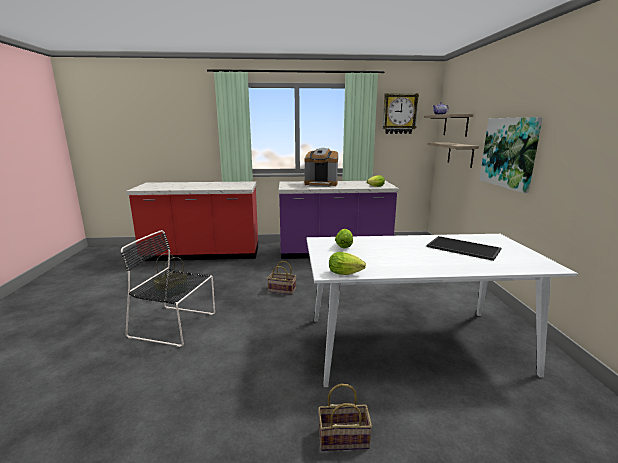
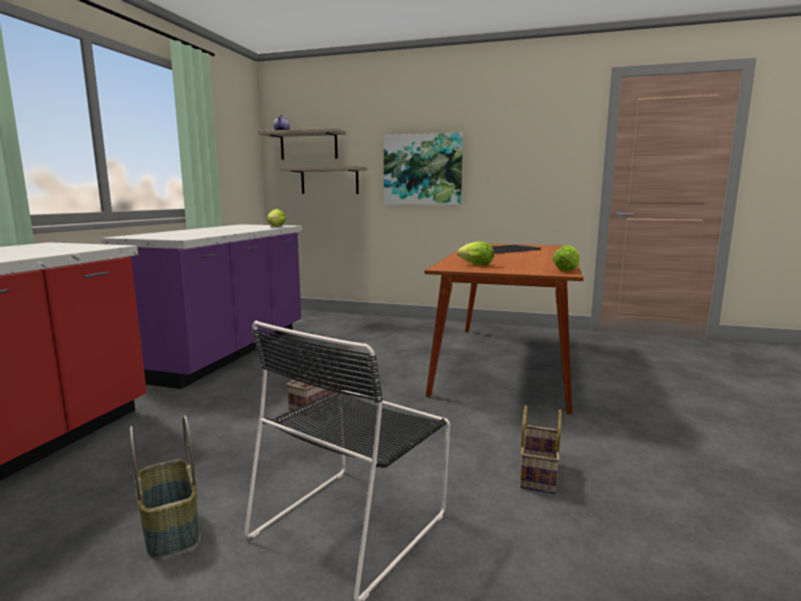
camera: 70 degrees left, 5 degrees down
coffee machine [305,148,338,187] -> none
white dining table [306,234,578,387] -> brown dining table [424,244,584,414]
basket [318,384,372,451] -> basket moved to [520,405,562,494]
wall clock [382,93,419,134] -> none

